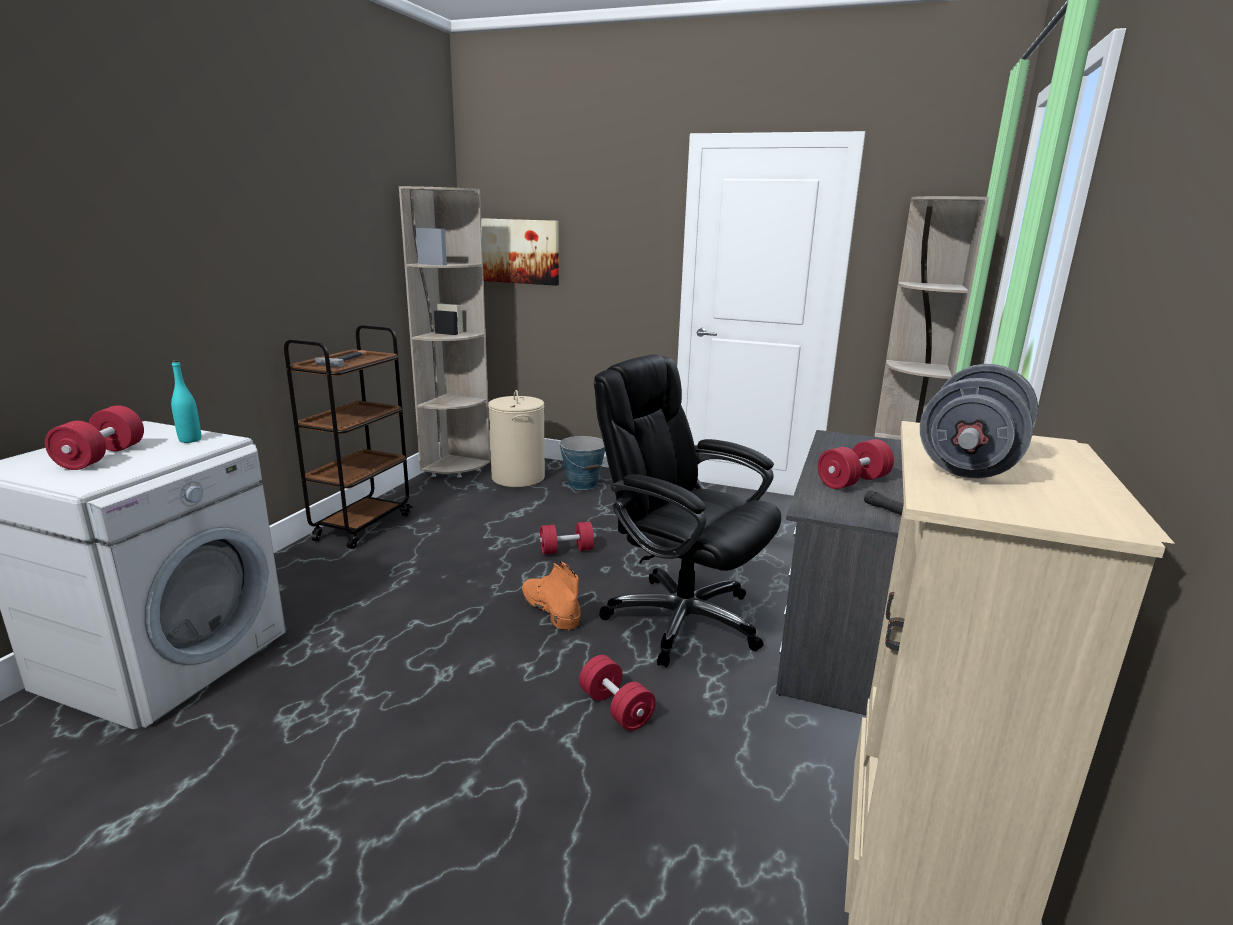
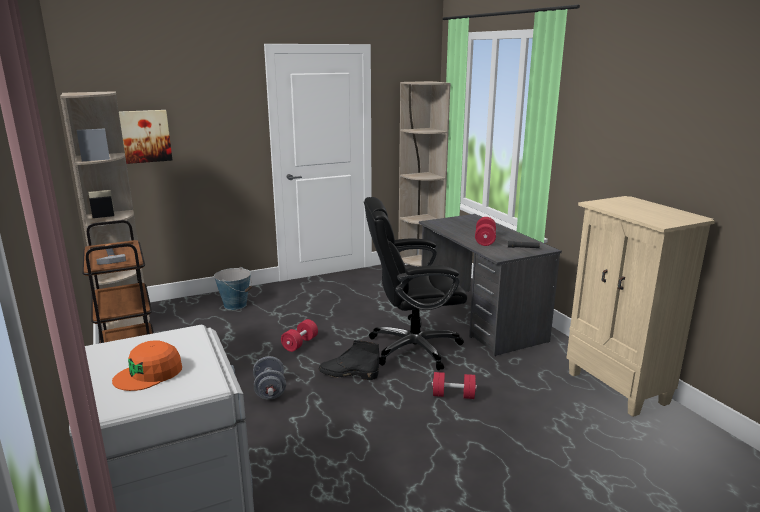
camera: 45 degrees left, 0 degrees up
red dumbbell [45,405,144,470] -> orange cap [112,340,182,391]
turquoise bottle [171,360,201,443] -> none
beige laundry basket [488,390,545,487] -> none
orange boot [522,562,581,631] -> black boot [319,340,379,380]
grey dumbbell [920,364,1038,478] -> grey dumbbell moved to [253,356,286,400]

